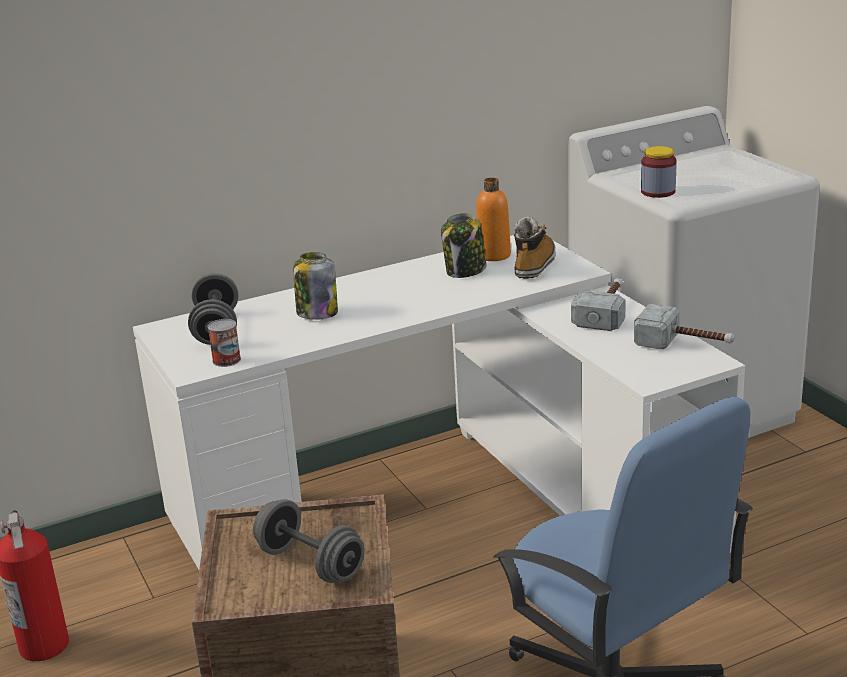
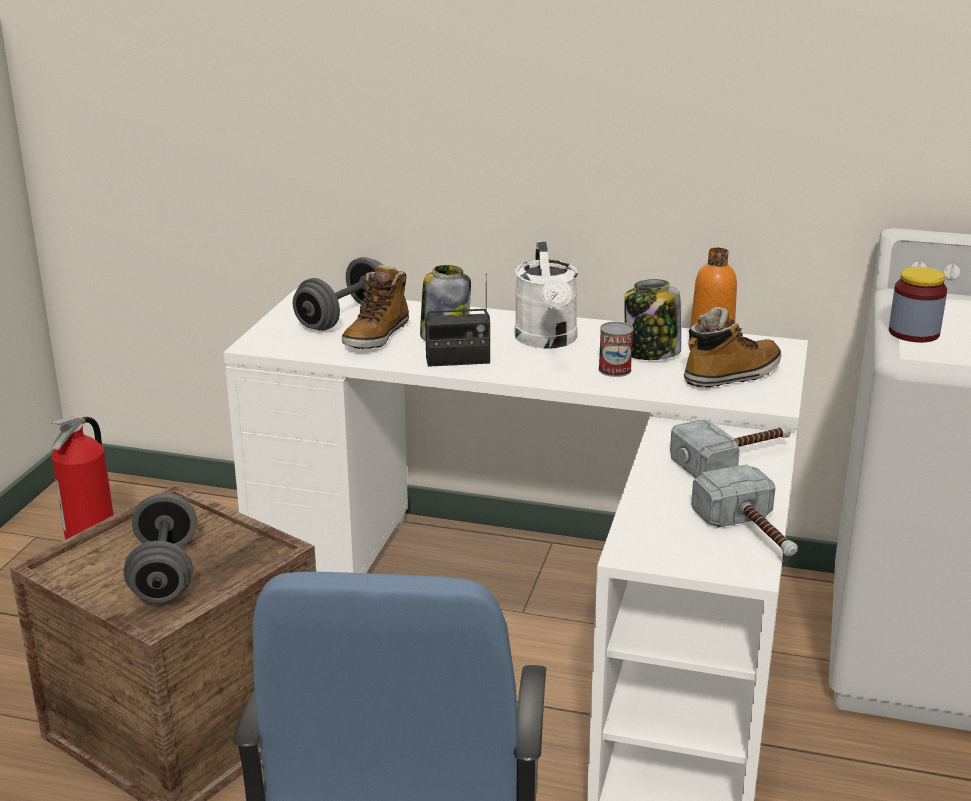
camera: 40 degrees right, 0 degrees up
can [207,319,241,367] -> can moved to [598,322,634,377]
none -> boot [342,264,409,349]
none -> radio [425,273,490,367]
none -> white watering can [514,241,578,349]

